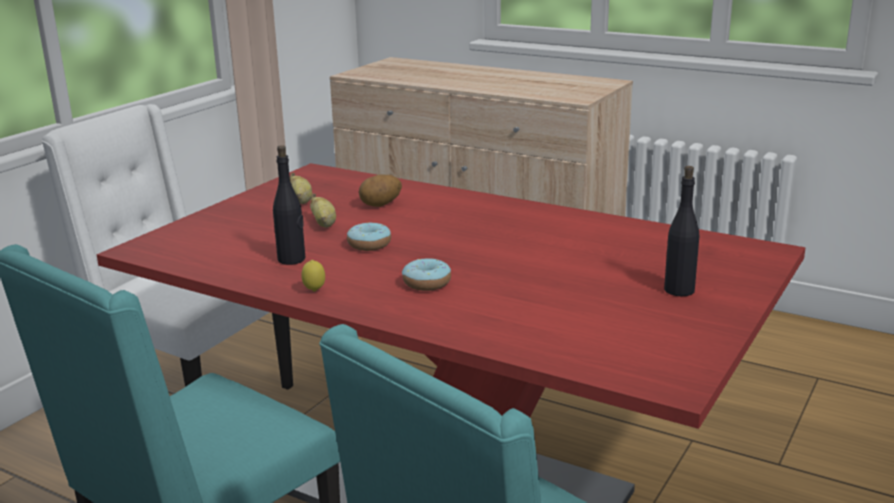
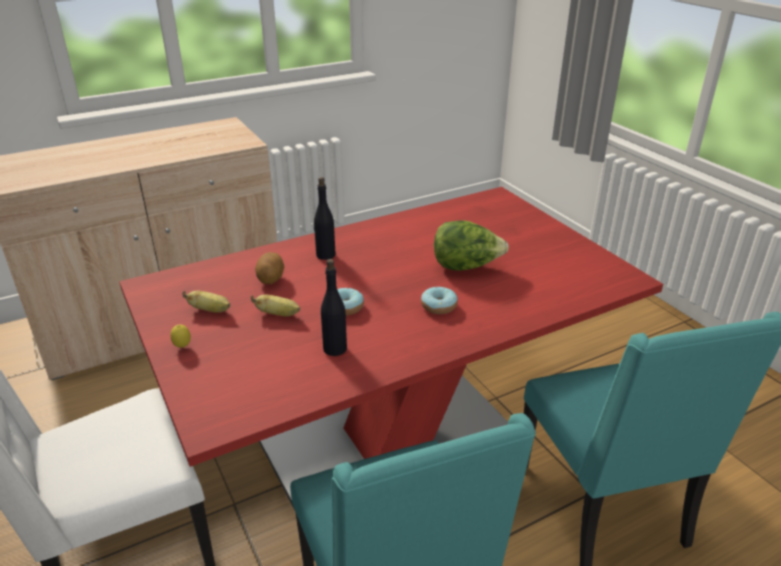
camera: 60 degrees left, 10 degrees up
lemon [301,260,325,292] -> lemon moved to [170,325,191,348]
black bottle [664,166,699,296] -> black bottle moved to [314,177,336,260]
none -> lettuce [434,220,509,271]

